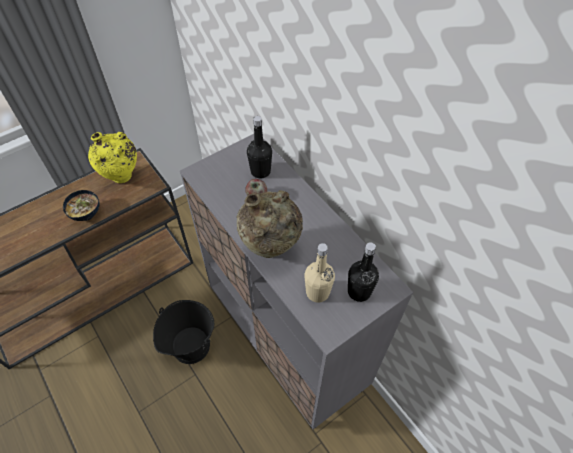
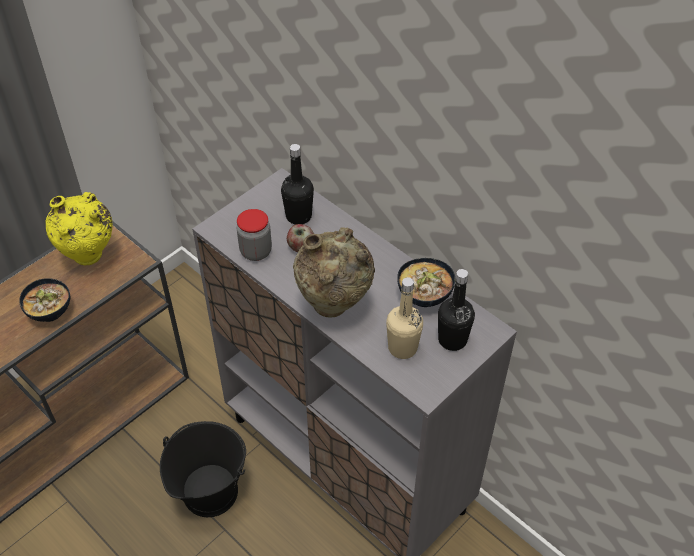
camera: 10 degrees left, 5 degrees down
none -> jar [237,209,272,261]
none -> bowl [397,258,455,307]

